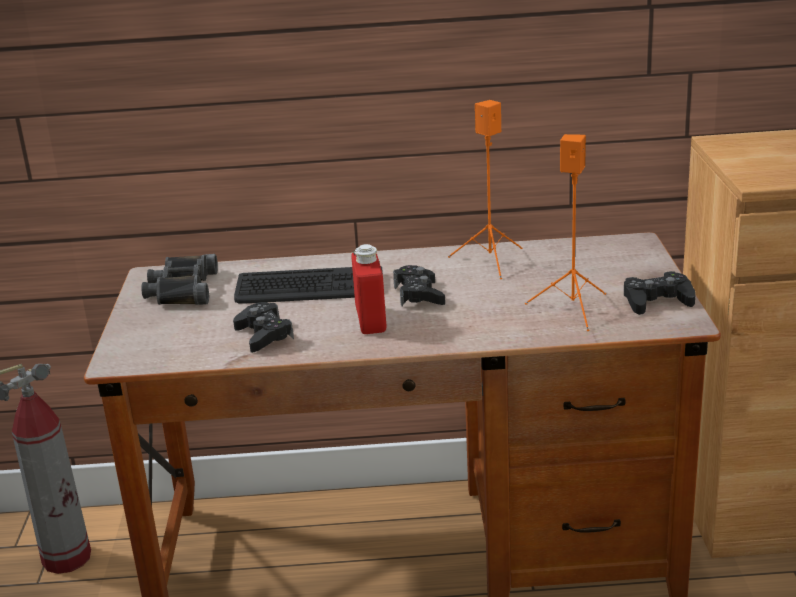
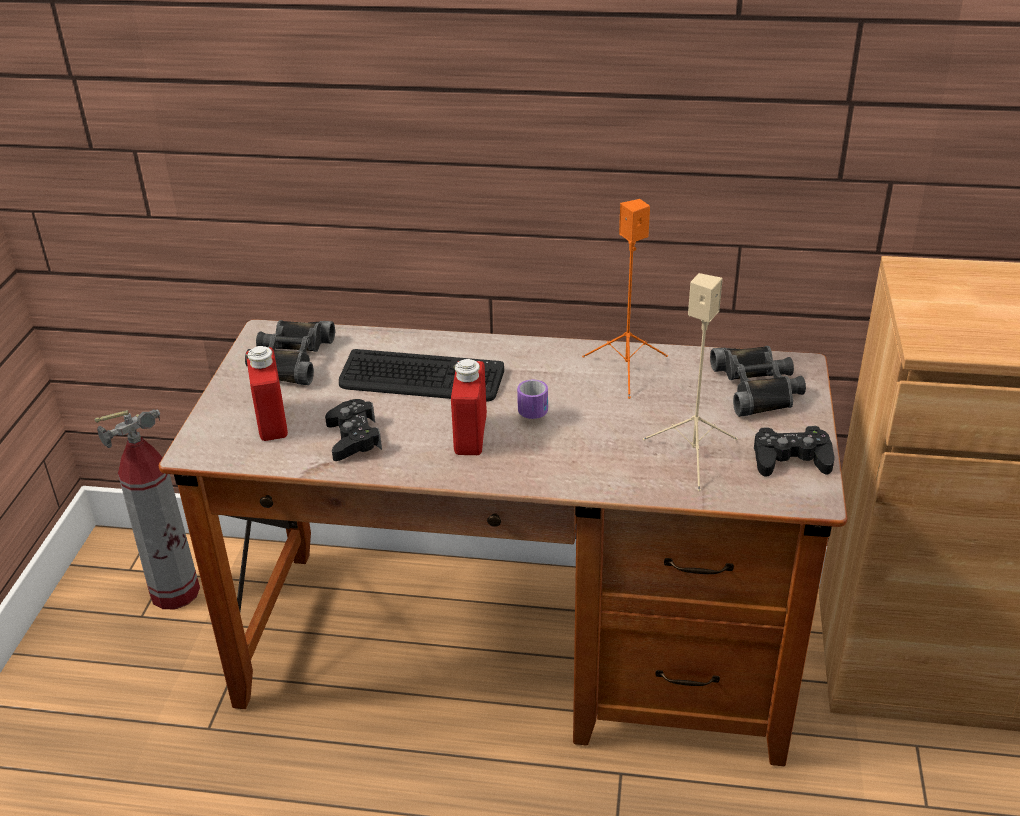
camera: 10 degrees right, 10 degrees up
black game controller [393,265,445,306] -> mug [517,379,548,419]
orange speaker [525,134,606,331] -> beige speaker [643,273,738,491]
none -> red bottle [246,346,288,441]
none -> black binoculars [710,346,806,417]

